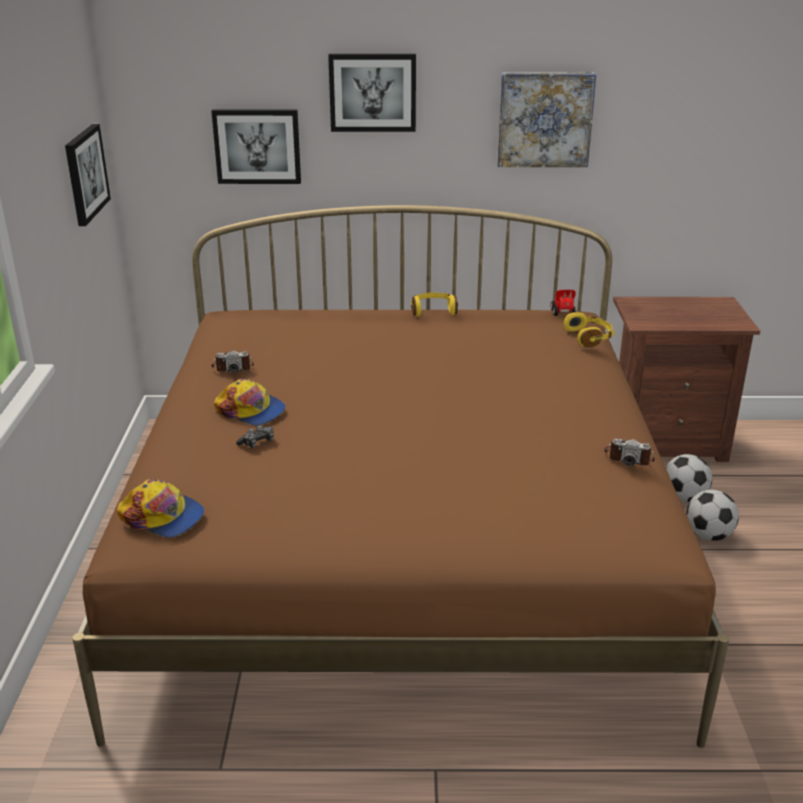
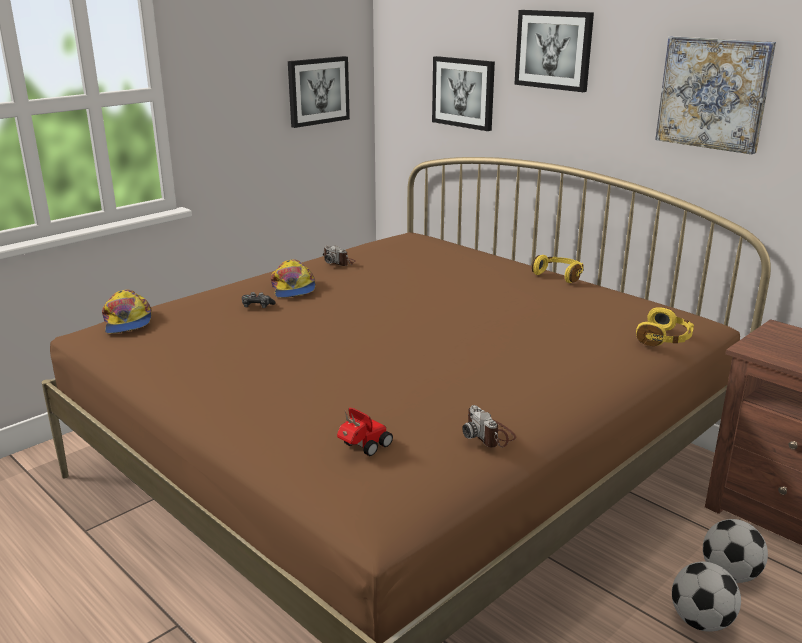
camera: 45 degrees right, 5 degrees down
toy car [551,290,576,316] -> toy car moved to [337,408,393,456]

